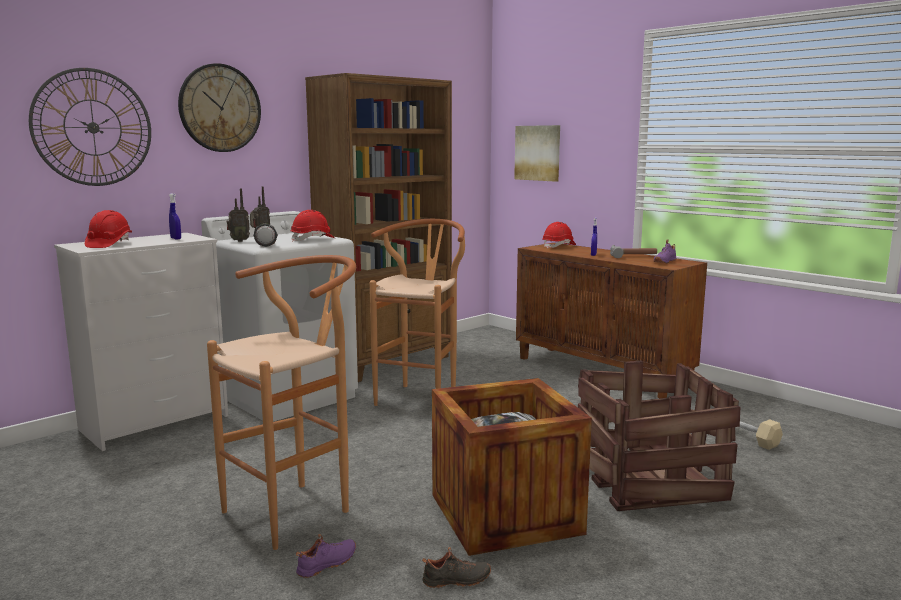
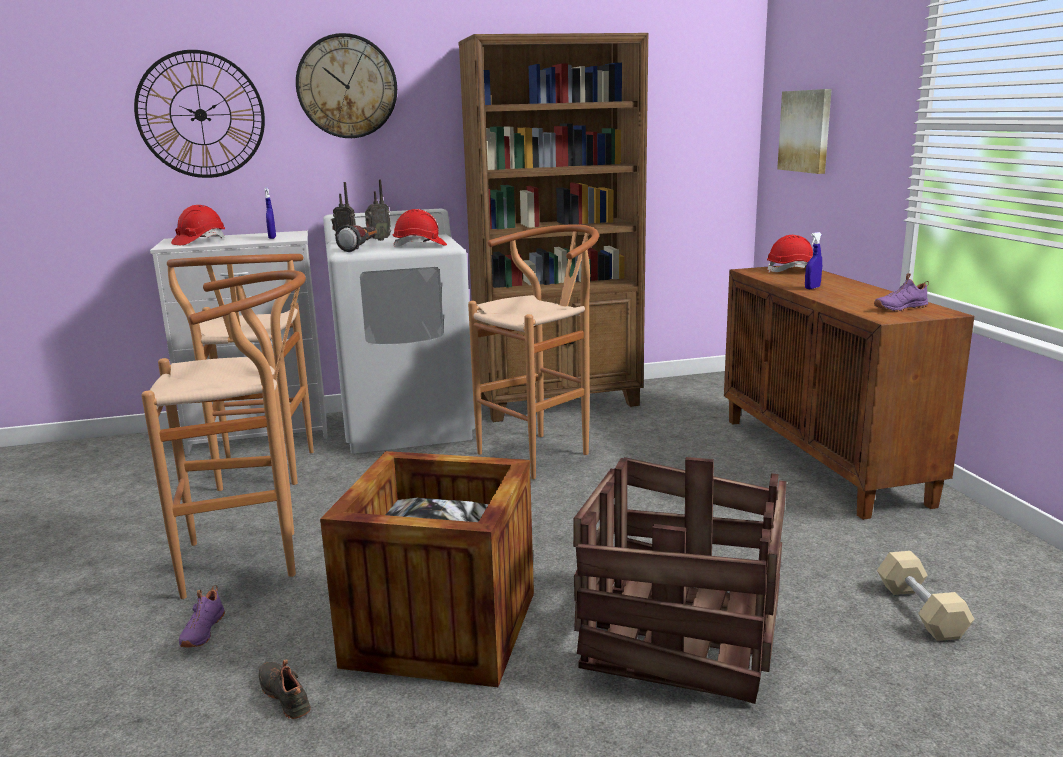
camera: 30 degrees right, 5 degrees up
purple shoe [296,534,356,578] -> purple shoe turned 105 degrees clockwise [179,585,225,647]
black shoe [422,547,491,588] -> black shoe turned 150 degrees counterclockwise [259,659,311,719]
hammer [610,245,657,258] -> none
none -> brown stool [167,254,314,491]

